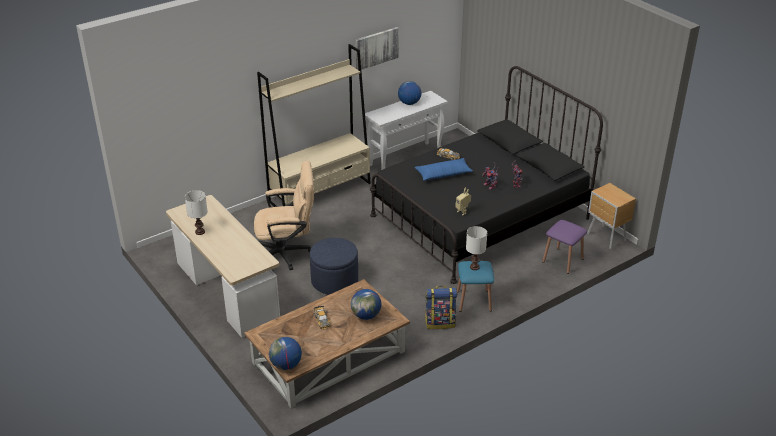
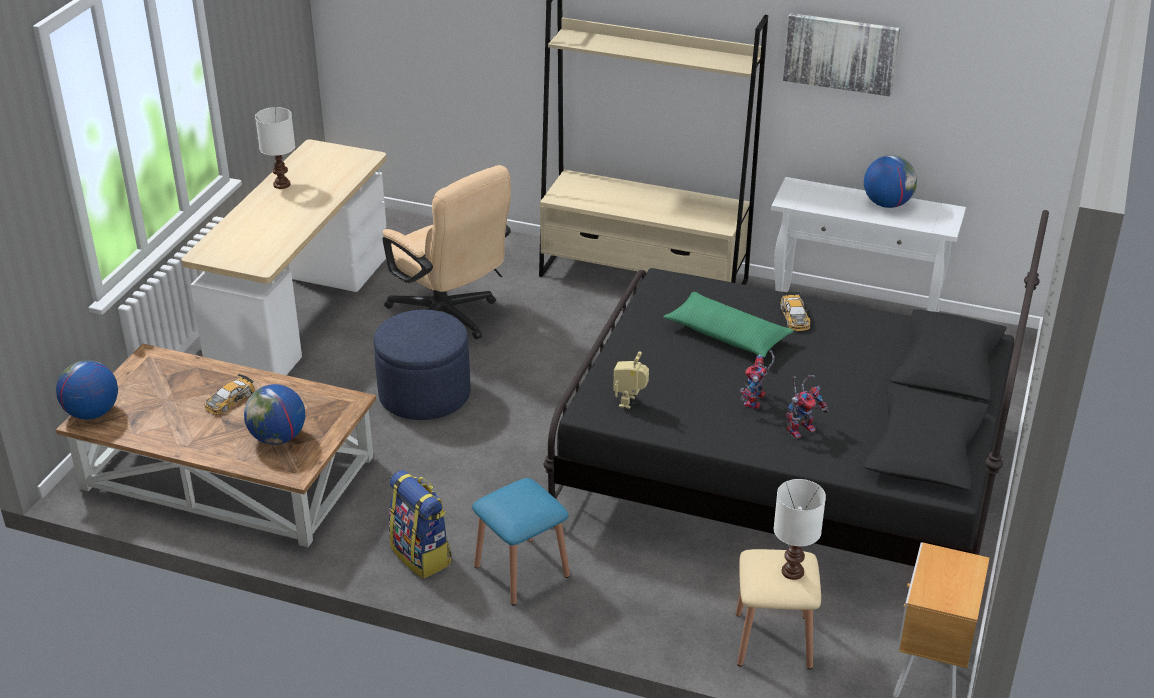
camera: 55 degrees right, 0 degrees up
blue pillow [415,158,473,181] -> green pillow [663,292,794,358]
white table lamp [466,226,487,270] -> white table lamp moved to [774,479,826,580]
purple stool [542,220,587,274] -> beige stool [735,549,821,670]

